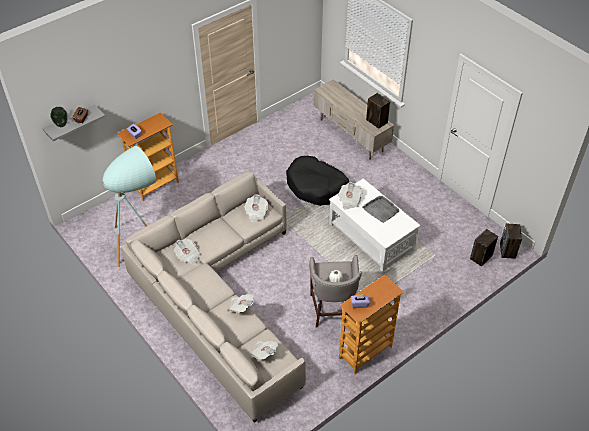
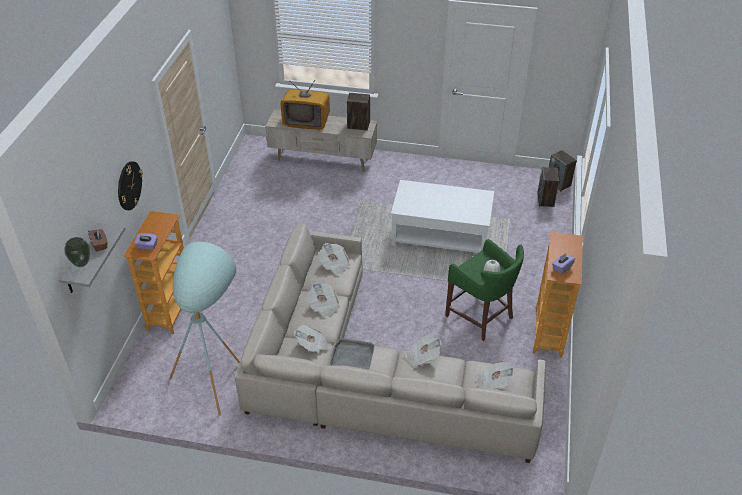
camera: 40 degrees left, 5 degrees down
black dog bed [286,156,349,206] -> none
grey stool [309,255,362,327] -> green stool [445,239,524,341]
newspaper [338,182,362,210] -> newspaper moved to [307,282,340,319]
grey tray [362,195,399,223] -> grey tray moved to [330,338,375,370]
none -> wall clock [118,161,143,210]
none -> television [280,80,330,130]

